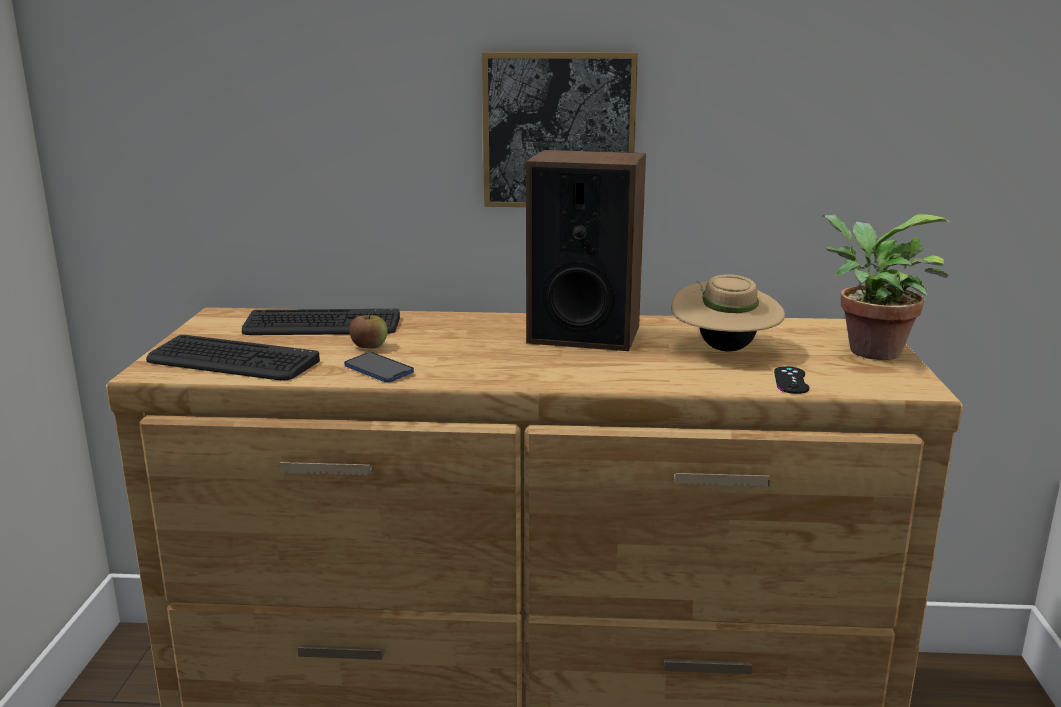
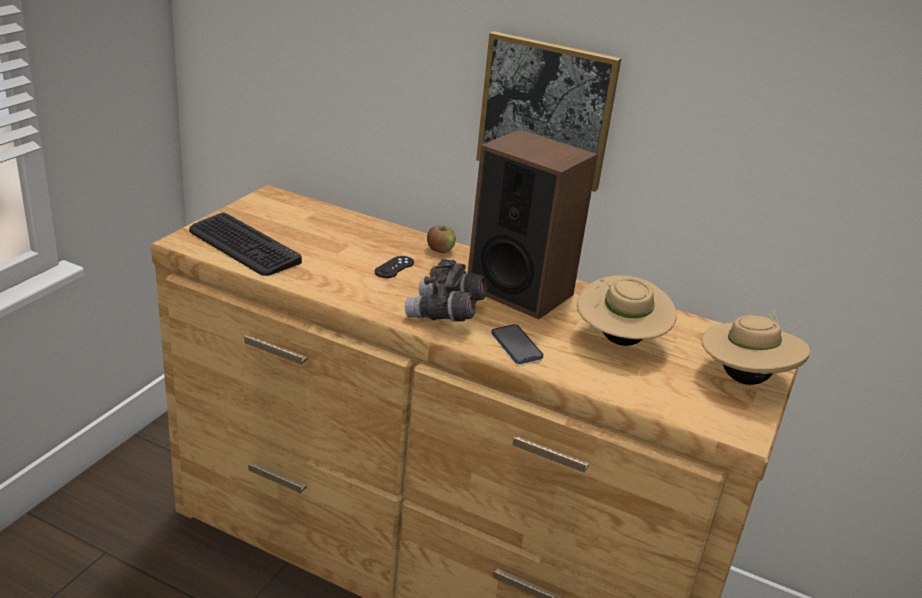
camera: 20 degrees right, 10 degrees up
keyboard [242,309,400,335] -> none
phone [344,352,414,382] -> phone moved to [491,324,543,364]
apple [349,313,388,349] -> apple moved to [427,226,456,253]
black game controller [774,366,809,394] -> black game controller moved to [374,256,414,278]
potted plant [822,214,951,360] -> beige hat [701,310,811,385]
none -> grey binoculars [405,259,487,322]

